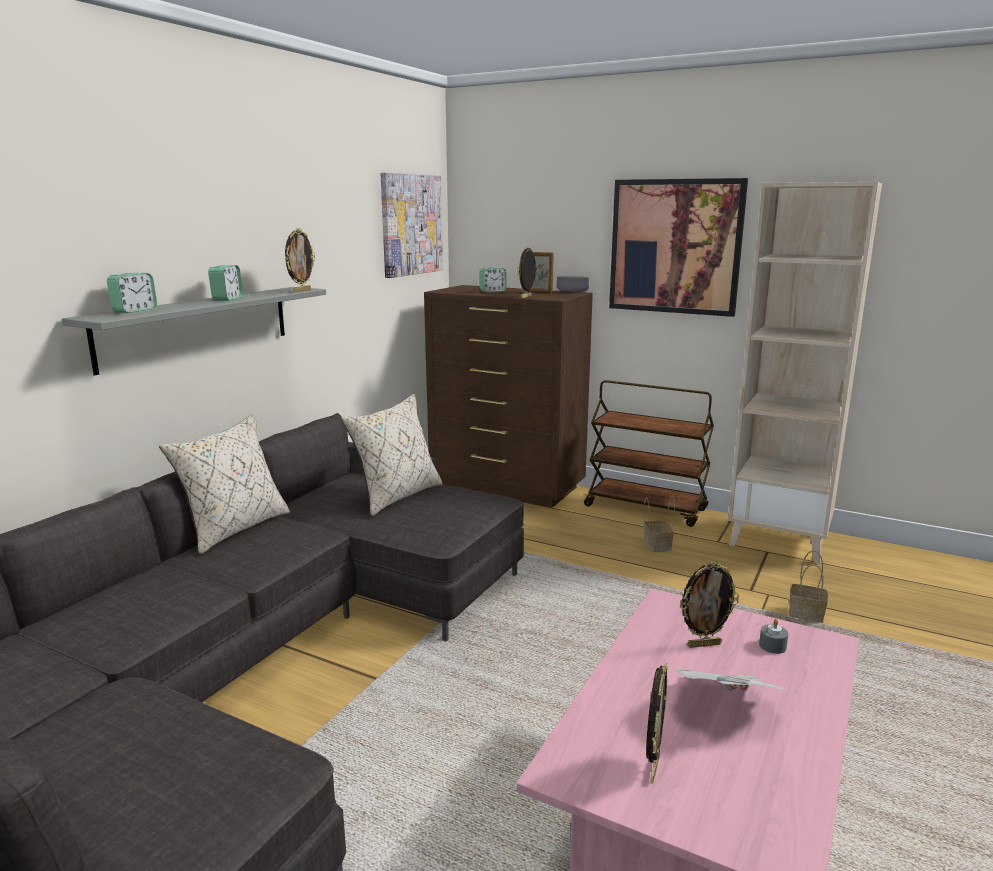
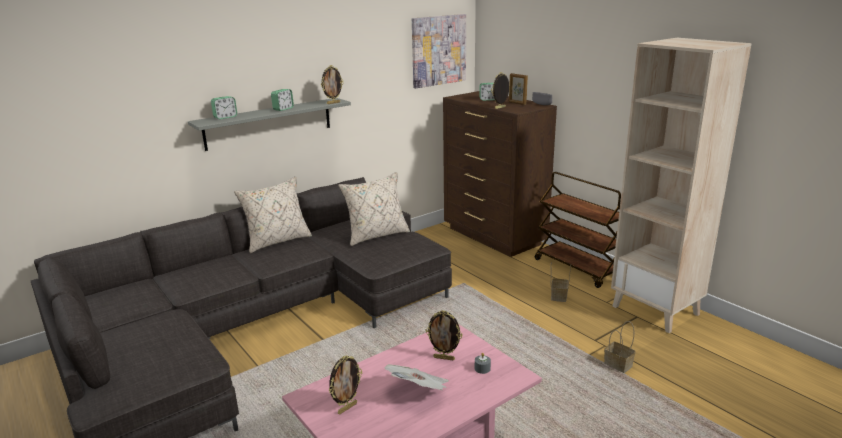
camera: 25 degrees right, 5 degrees up
picture [609,178,748,317] -> none

